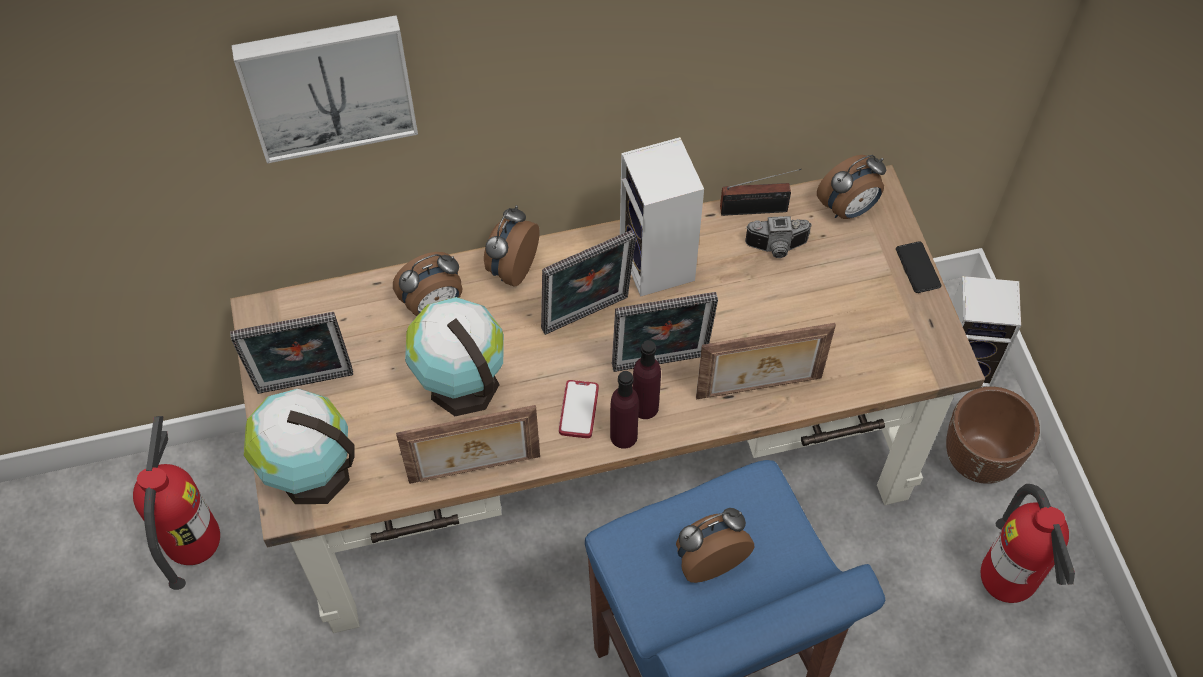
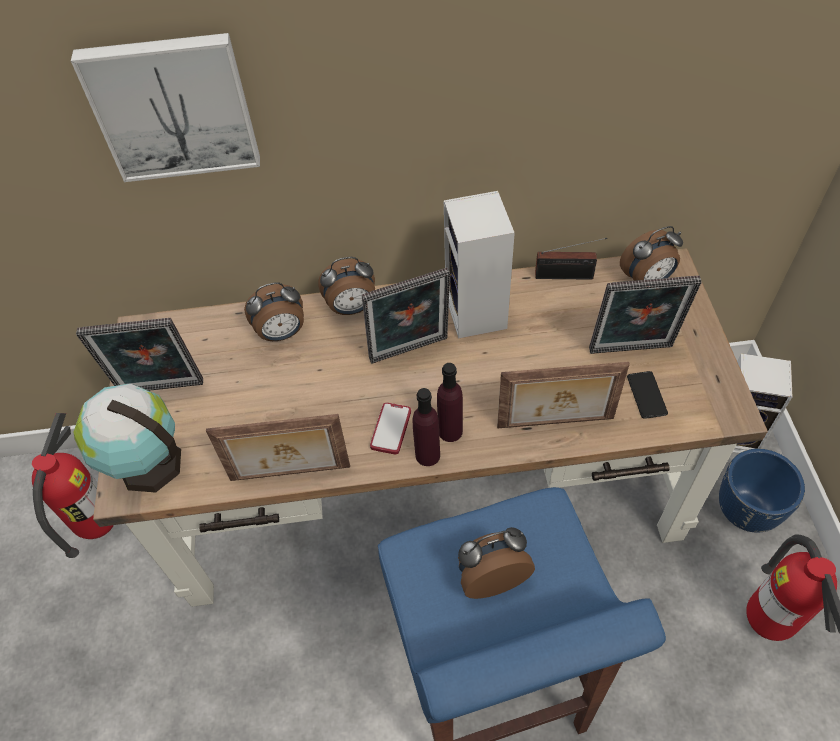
camera: 10 degrees right, 5 degrees down
globe [405,297,504,416] -> none
alarm clock [484,205,540,287] -> alarm clock turned 135 degrees counterclockwise [318,257,375,315]
picture frame [612,292,718,372] -> picture frame moved to [589,276,702,354]
camera [745,216,812,258] -> none
phone [896,242,941,293] -> phone moved to [627,371,668,419]
brown planter [946,386,1040,484] -> blue planter [719,449,805,533]

